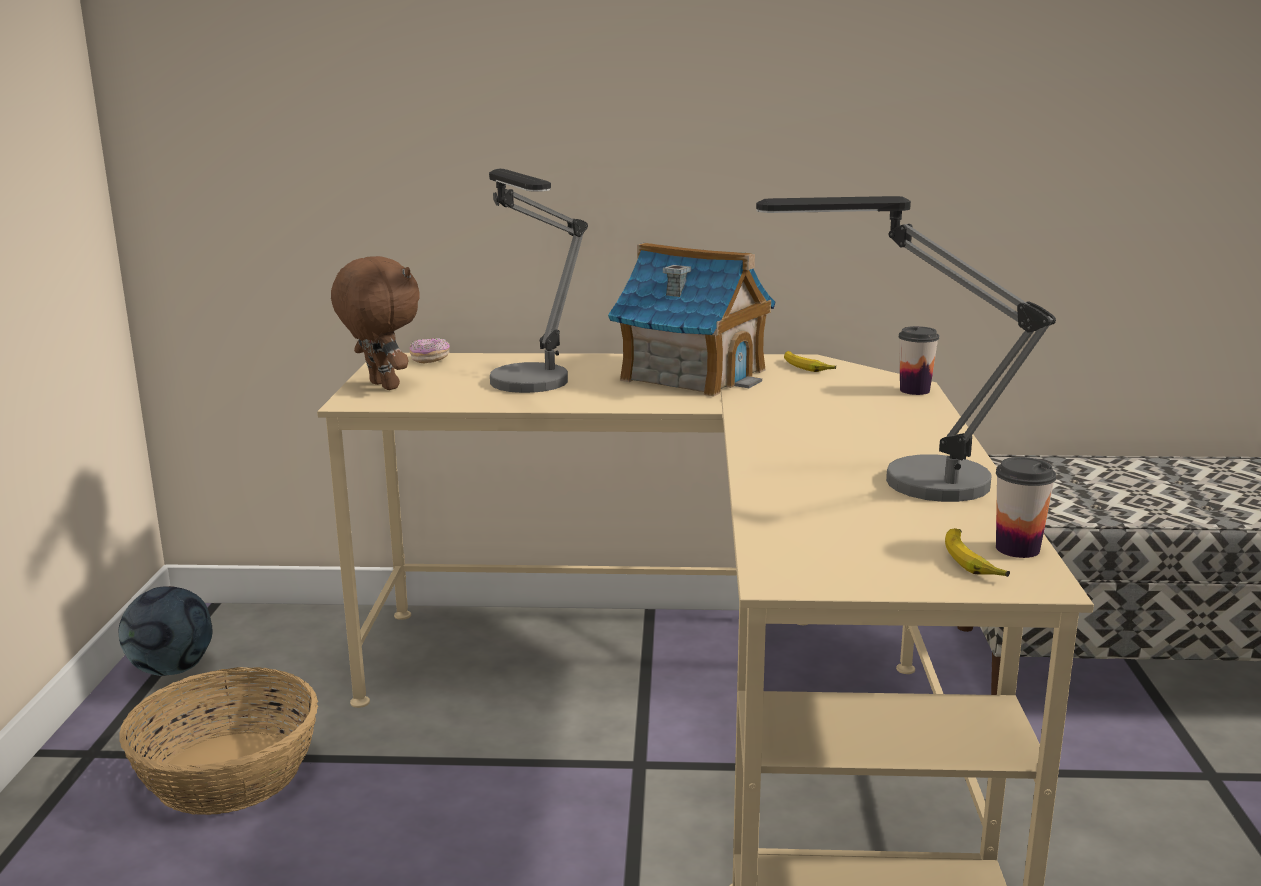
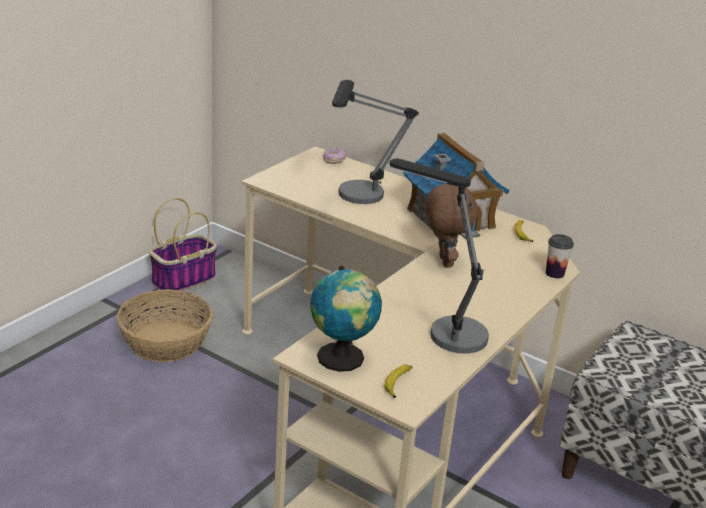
camera: 30 degrees right, 10 degrees up
football [119,586,212,676] -> basket [149,198,217,294]
brown plush toy [331,256,420,390] -> brown plush toy moved to [426,184,478,268]
cup [996,457,1056,558] -> none
none -> globe [310,266,382,372]

